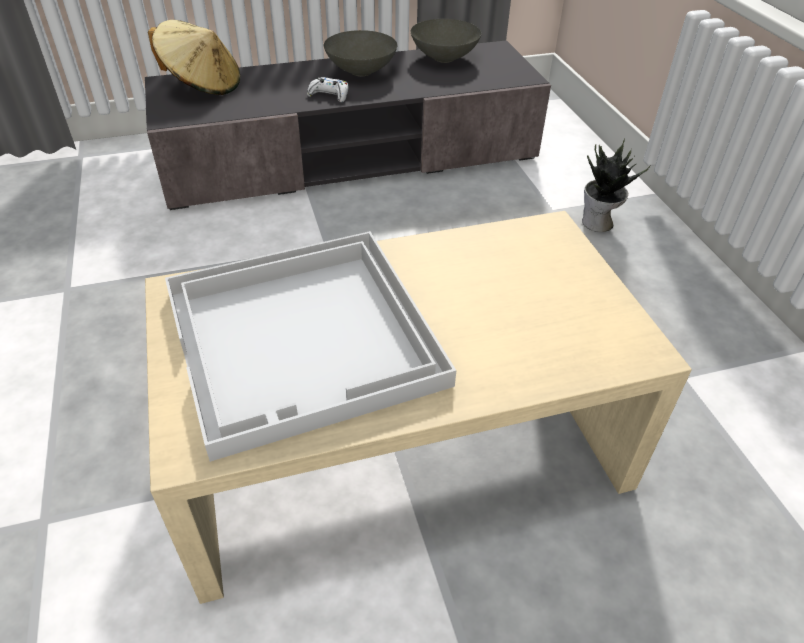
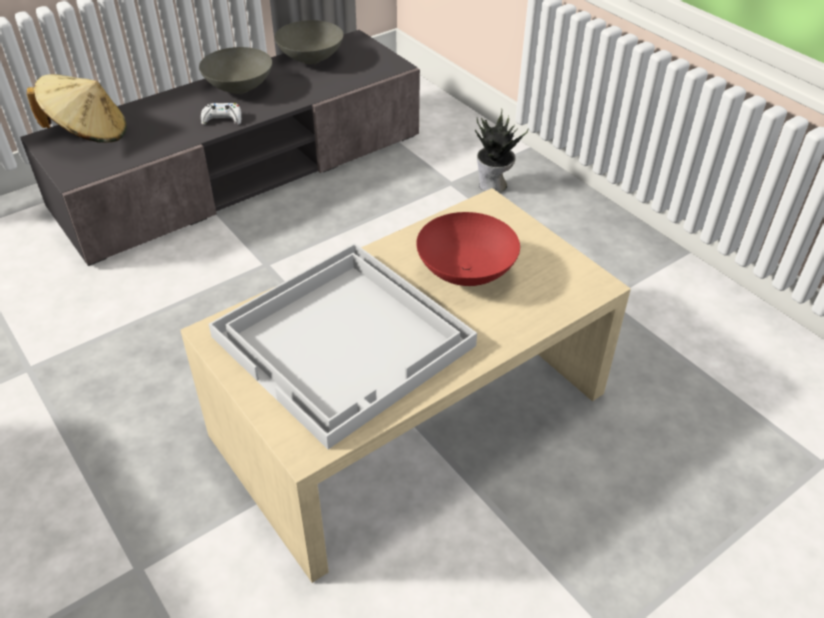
camera: 20 degrees left, 0 degrees up
none -> red bowl [416,212,520,286]

